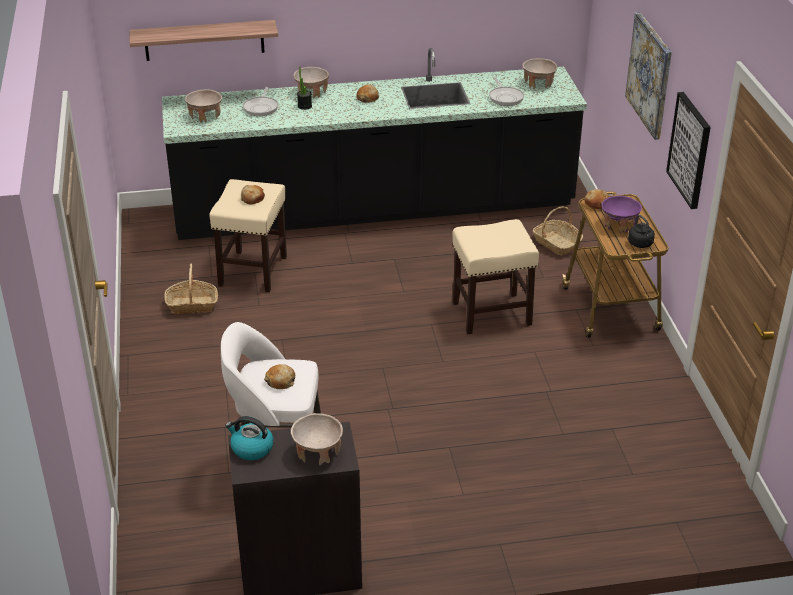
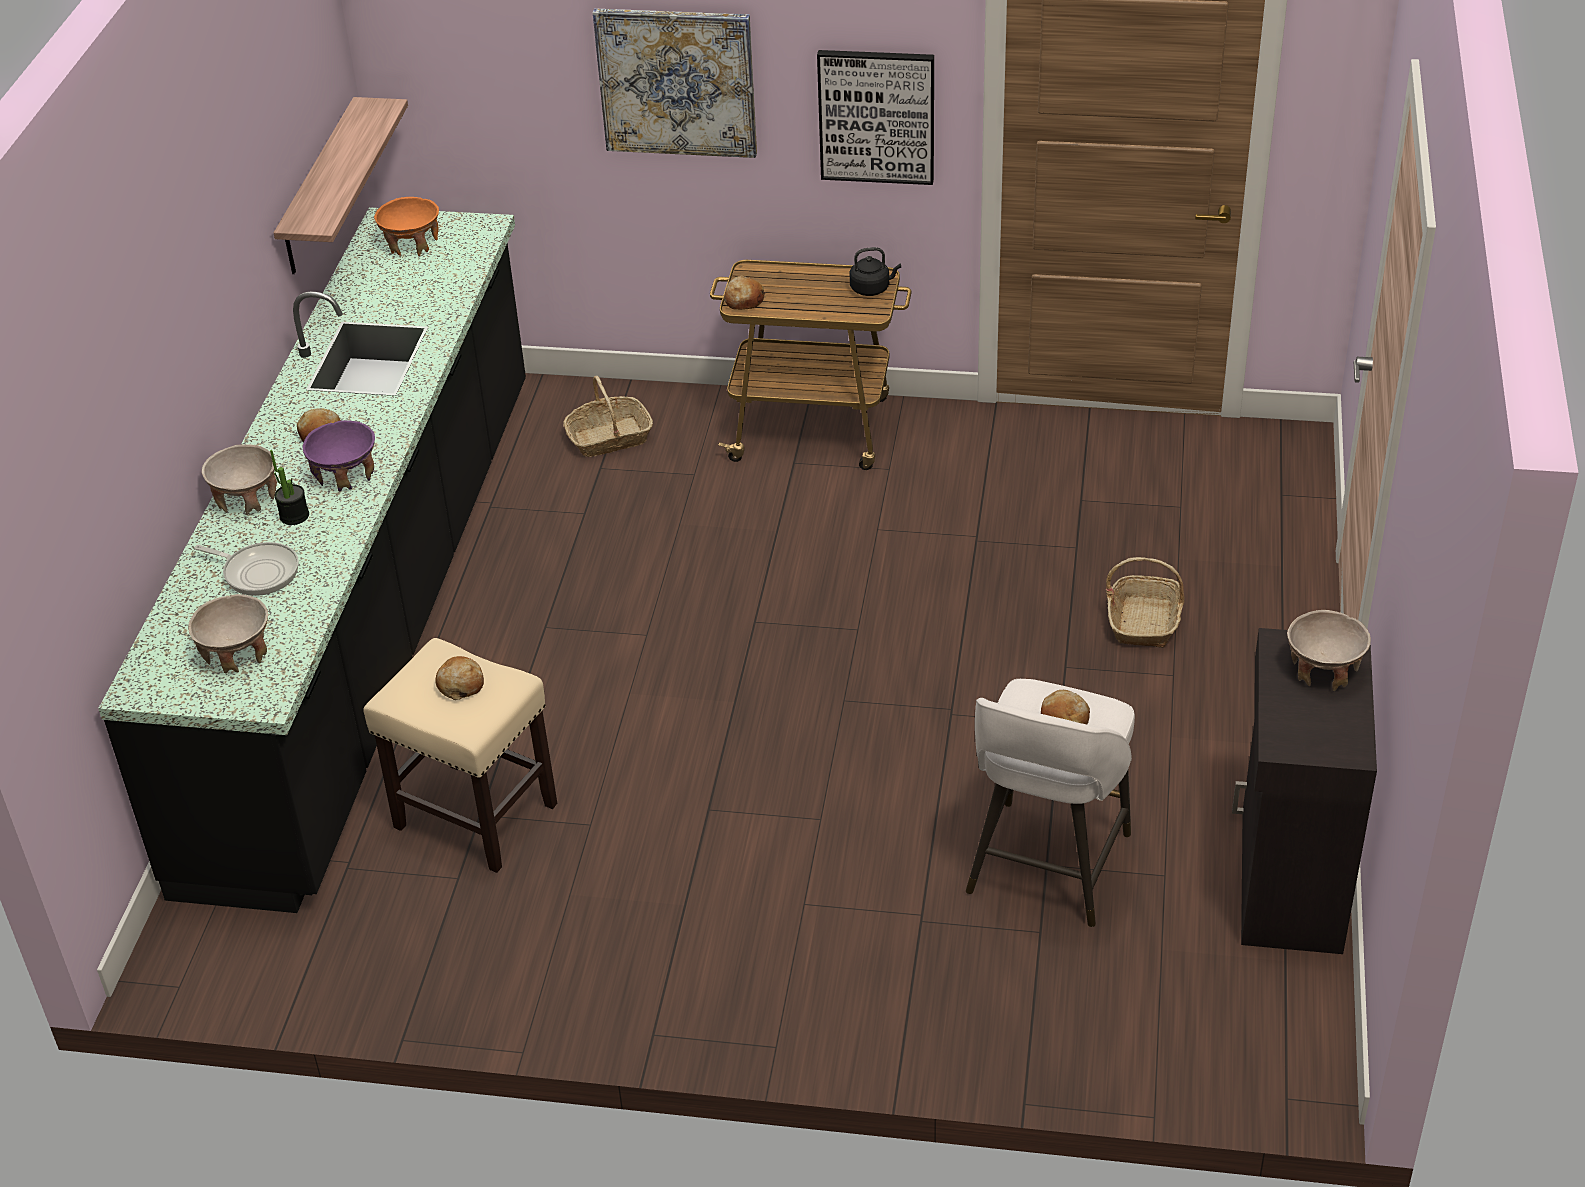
camera: 70 degrees left, 5 degrees up
shelf [130,20,278,61] -> shelf moved to [274,97,408,274]
basket [164,263,218,314] -> basket moved to [1106,557,1184,648]
kettle [225,416,273,460] -> none
beige stool [452,219,539,334] -> none
frying pan [489,78,524,106] -> none
beige bowl [523,58,557,89] -> orange bowl [374,197,439,256]
purple bowl [602,195,642,233] -> purple bowl moved to [302,420,375,492]

